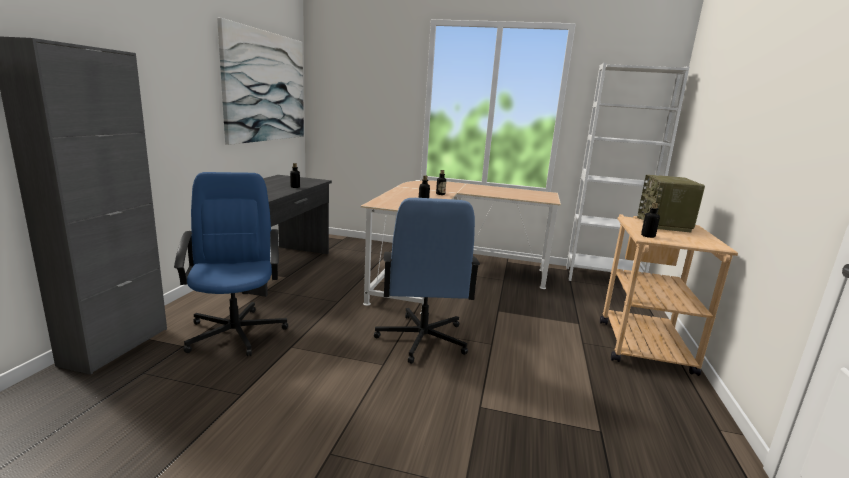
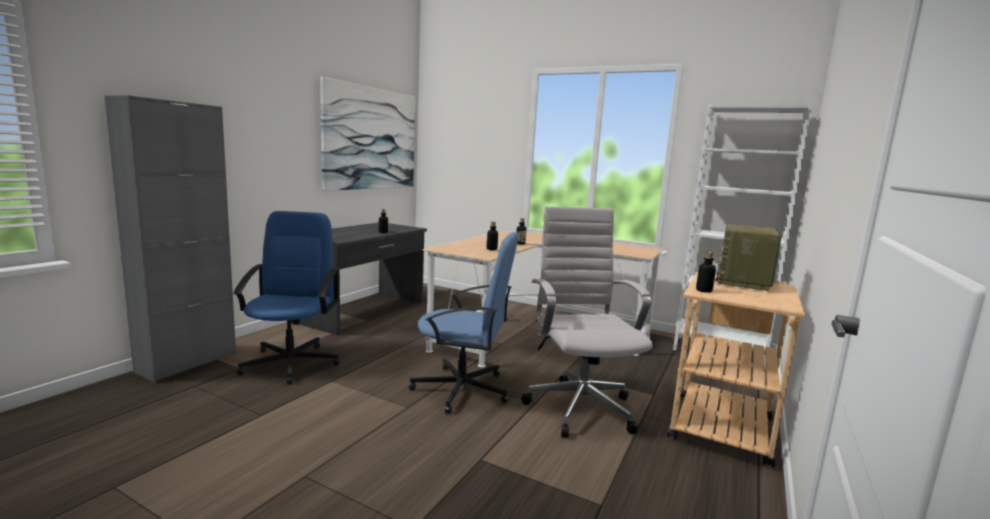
camera: 15 degrees right, 5 degrees down
blue office chair [374,198,480,364] -> blue office chair turned 90 degrees counterclockwise [409,232,519,414]
none -> white office chair [521,206,653,438]

